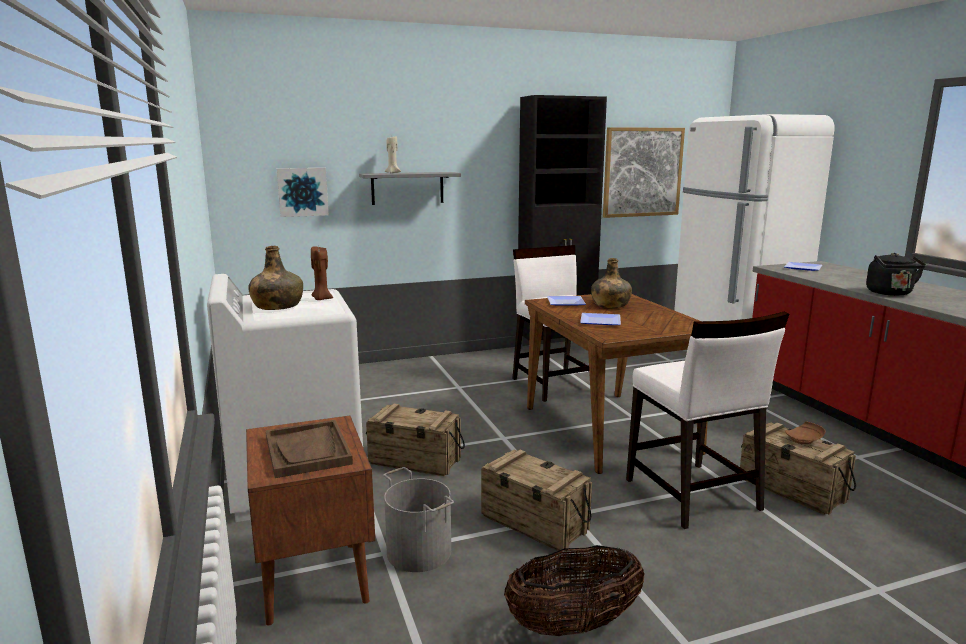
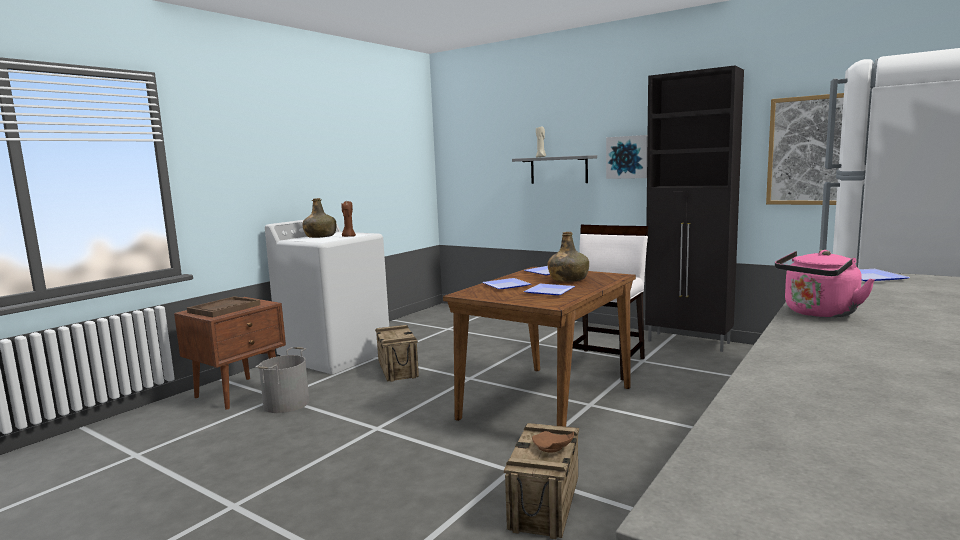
camera: 55 degrees right, 5 degrees down
picture [276,168,329,217] -> picture moved to [606,135,648,179]
crate [481,450,592,551] -> none
basket [504,545,644,636] -> none
white chair [626,311,789,529] -> none
black kettle [866,253,926,296] -> pink kettle [775,250,875,318]
none -> plate [524,284,575,295]

